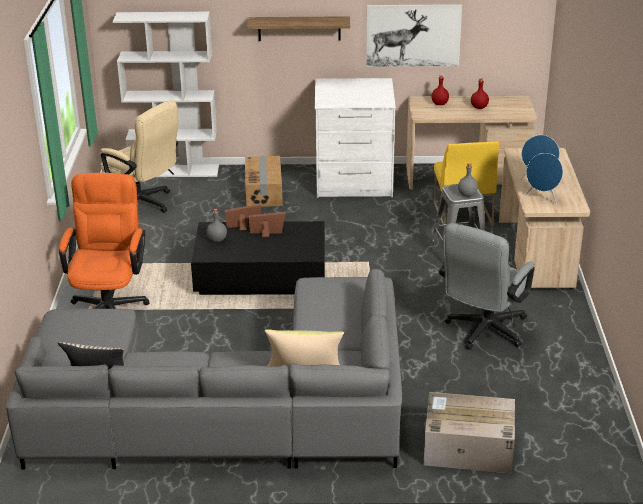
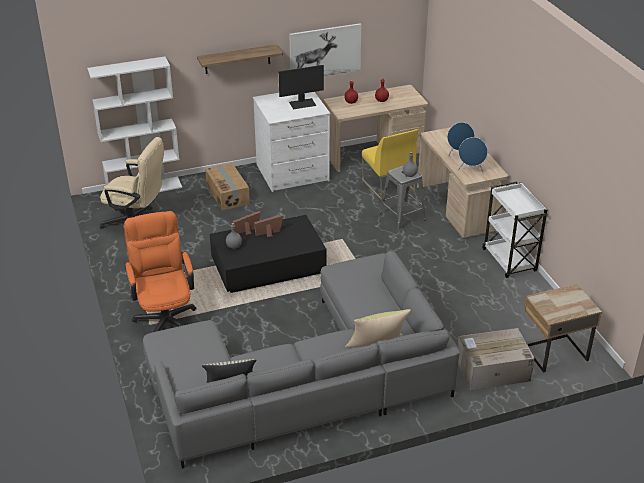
camera: 20 degrees left, 5 degrees up
grey office chair [439,223,535,350] -> none
none -> monitor [279,65,324,109]
none -> white cart [482,181,548,278]
none -> beige nightstand [524,284,602,373]

